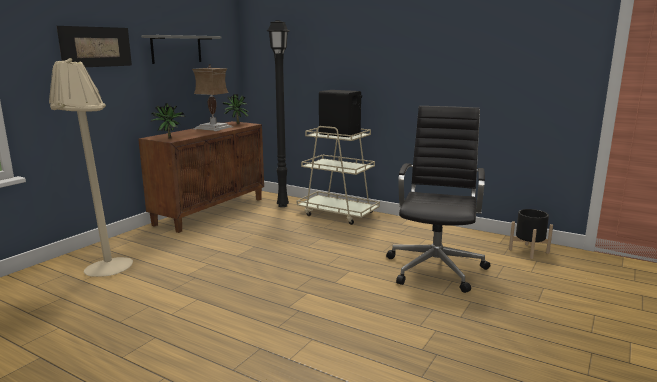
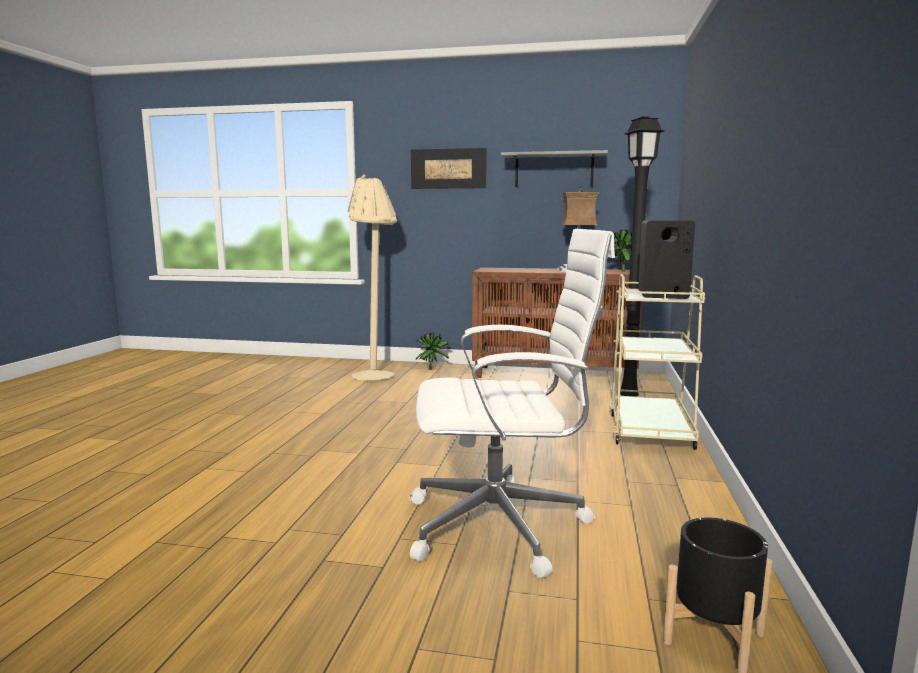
camera: 70 degrees right, 5 degrees down
potted plant [151,103,185,139] -> potted plant moved to [416,332,449,370]
black office chair [386,106,490,293] -> white office chair [410,229,615,578]

